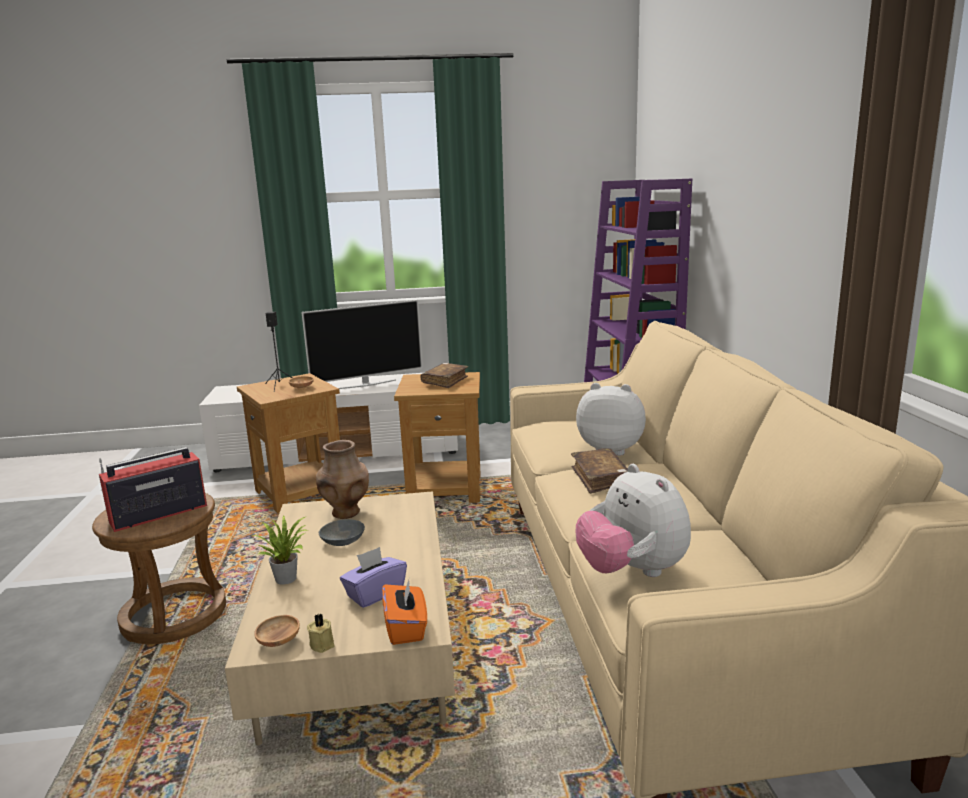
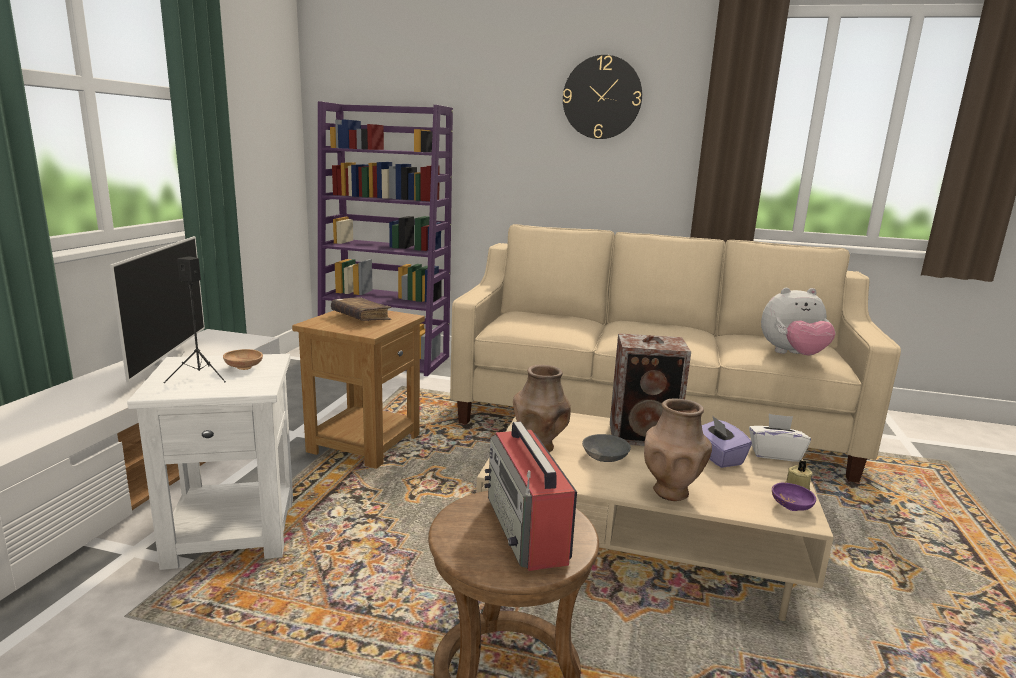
camera: 70 degrees left, 0 degrees up
brown side table [237,373,340,513] -> white side table [127,354,293,570]
potted plant [253,515,307,585] -> brown vase [644,398,712,501]
brown bowl [254,615,300,647] -> purple bowl [772,483,816,511]
orange tissue box [382,580,427,645] -> white tissue box [749,414,811,462]
brown book [571,448,628,494] -> none
plush toy [576,383,646,456] -> none
none -> wall clock [563,55,642,139]
none -> speaker [610,333,691,446]

